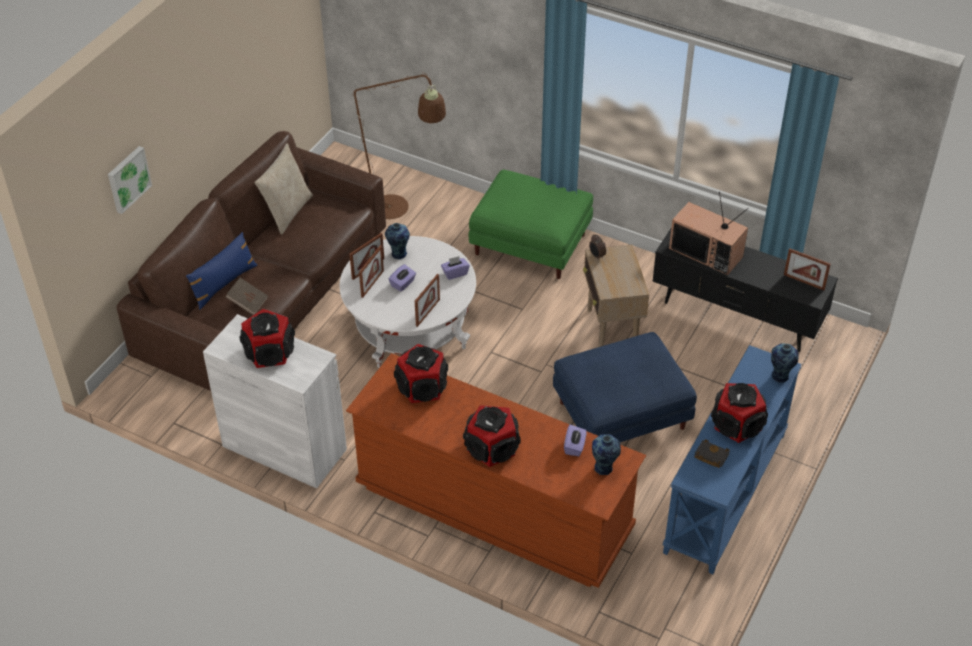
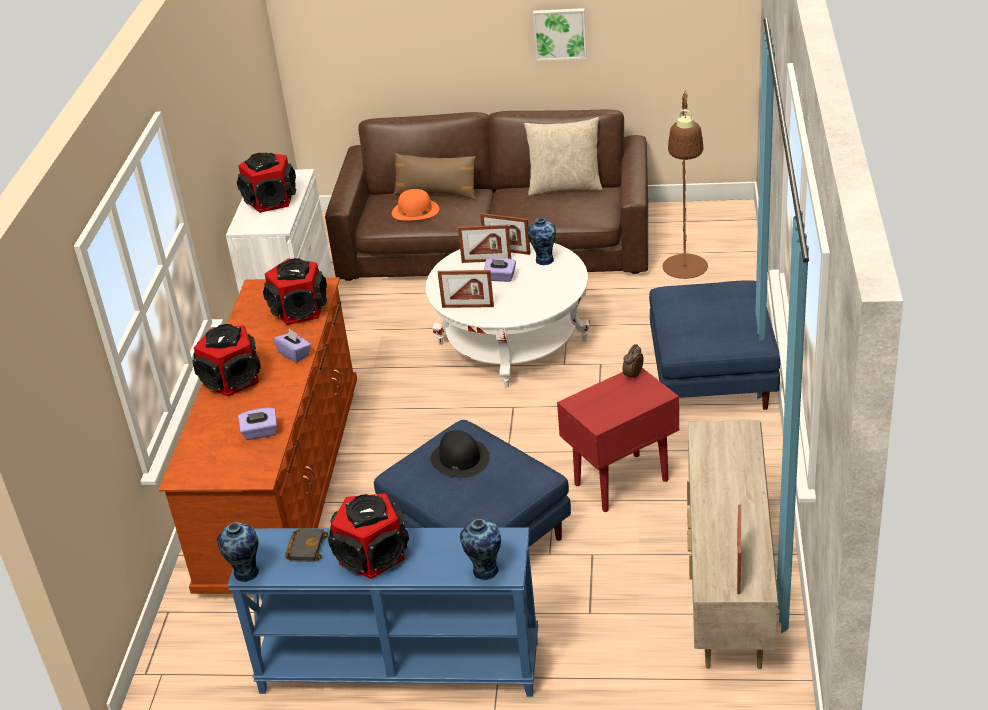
camera: 70 degrees right, 10 degrees down
picture [108,146,152,214] -> picture moved to [533,8,587,61]
blue pillow [186,232,257,310] -> brown pillow [394,153,476,200]
brown book [226,278,268,315] -> orange hat [392,189,439,221]
purple tissue box [441,256,470,280] -> purple tissue box moved to [273,329,311,363]
green ottoman [469,170,593,279] -> blue ottoman [649,280,780,410]
beige side table [583,244,649,347] -> red side table [557,368,679,512]
vase [592,434,621,475] -> vase moved to [217,522,259,582]
black tv stand [653,229,838,352] -> beige tv stand [687,420,779,669]
television [669,192,749,275] -> none
none -> black hat [431,430,489,478]

